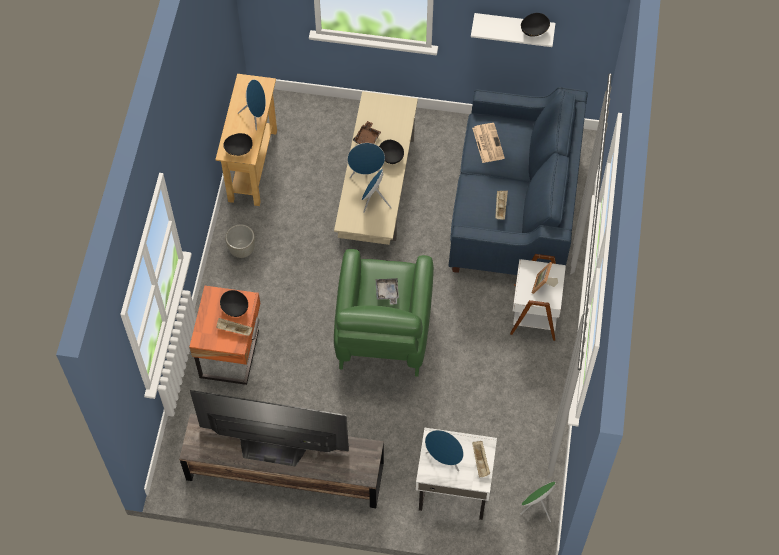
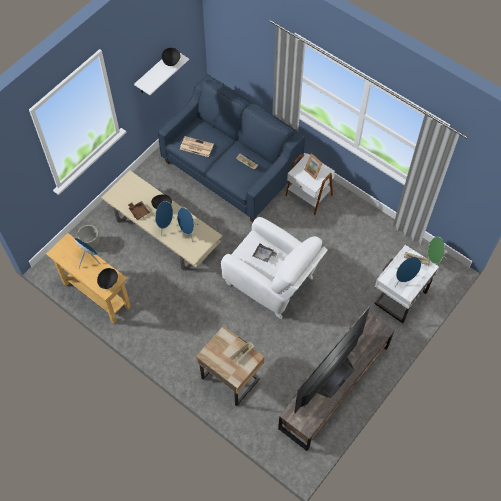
camera: 60 degrees left, 0 degrees up
orange nightstand [189,285,260,385] -> beige nightstand [196,326,264,406]
black bowl [220,290,248,317] -> none
grey planter [225,224,255,258] -> grey planter moved to [77,225,99,248]
green armchair [334,249,434,377] -> white armchair [221,217,328,319]

